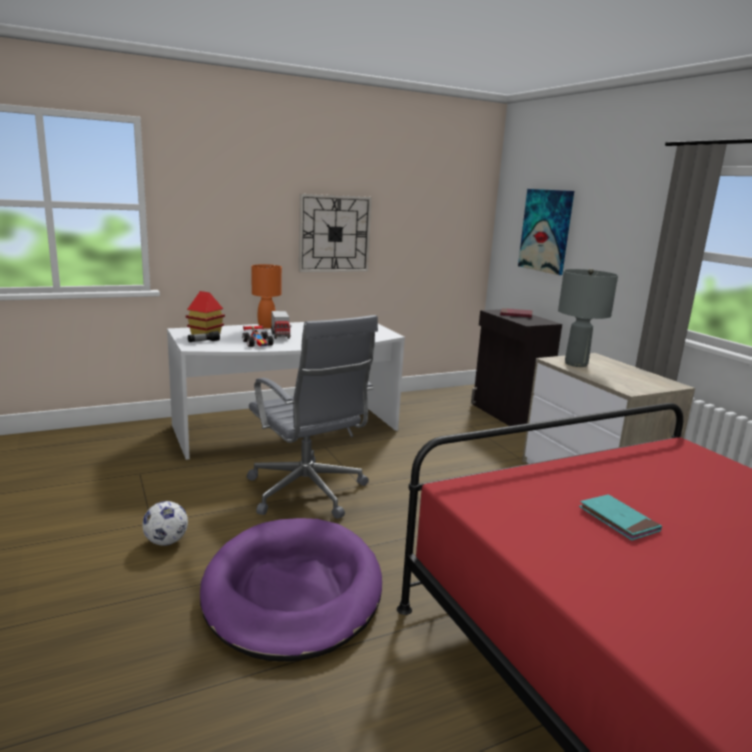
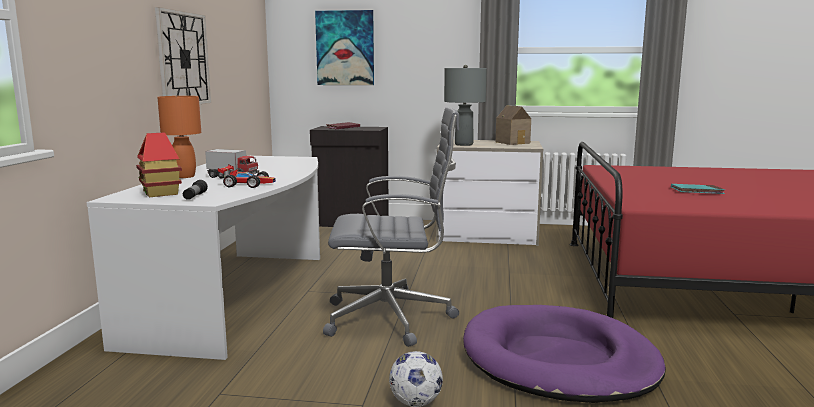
camera: 55 degrees left, 5 degrees down
none -> toy house [496,105,531,145]

